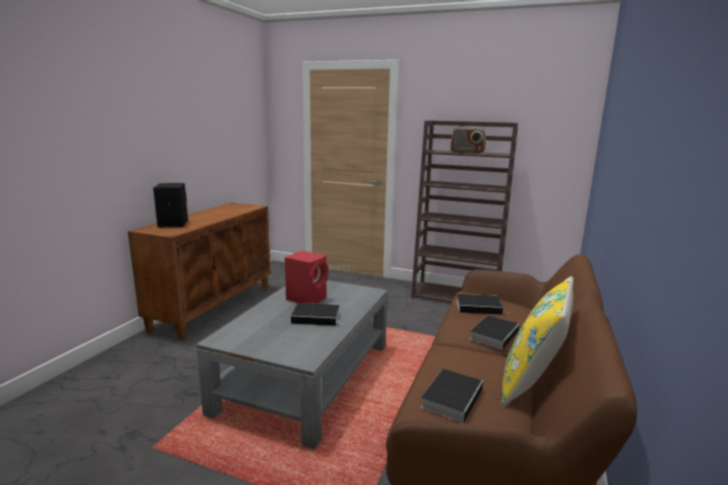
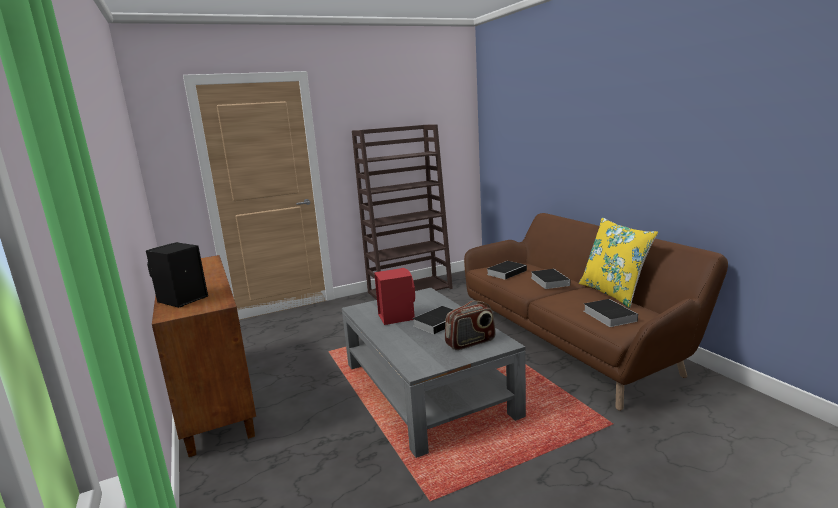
camera: 45 degrees left, 0 degrees up
radio [451,123,486,154] -> radio moved to [445,301,495,350]

